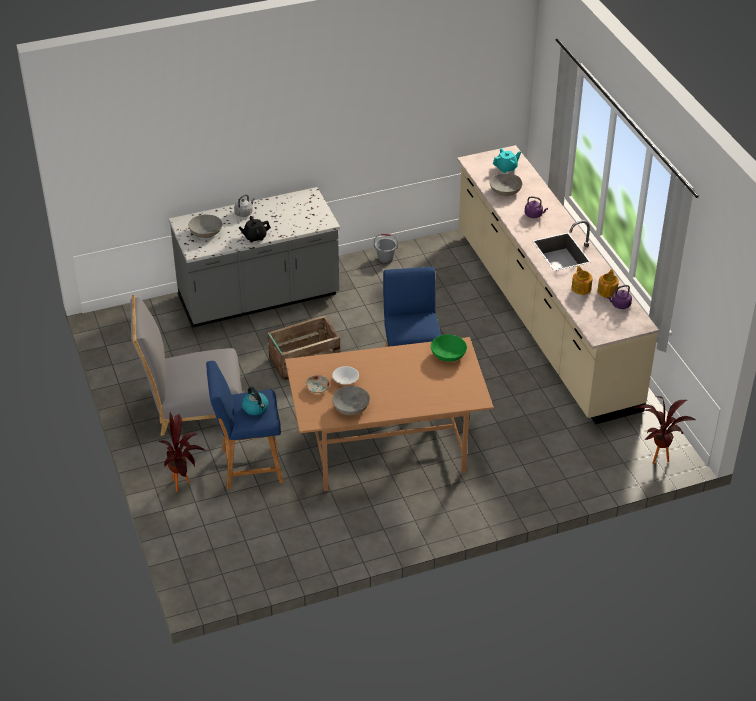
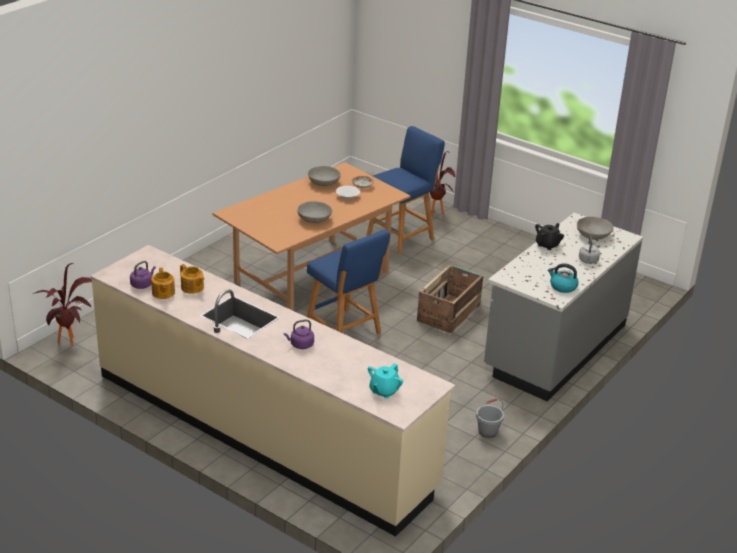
camera: 145 degrees right, 10 degrees down
grey chair [130,295,242,436] -> none
kettle [242,387,269,415] -> kettle moved to [548,263,579,293]
green bowl [431,334,467,361] -> none
grey bowl [490,173,522,196] -> grey bowl moved to [297,201,332,223]

